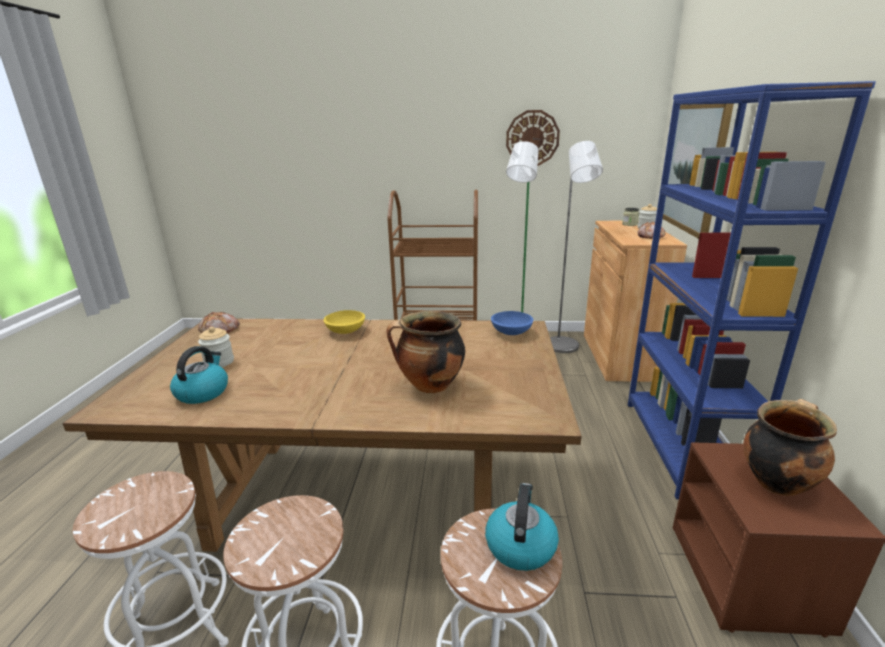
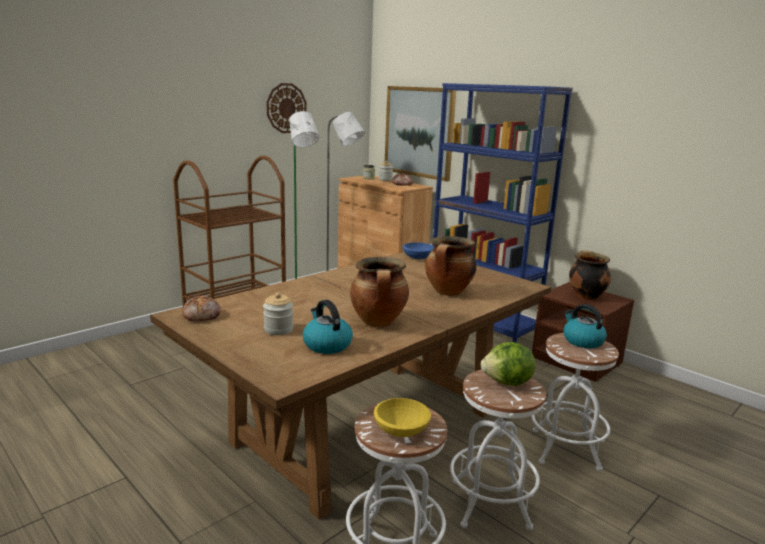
camera: 50 degrees left, 5 degrees down
yellow bowl [323,310,365,334] -> yellow bowl moved to [374,398,431,437]
none -> cooking pot [350,257,409,327]
none -> lettuce [481,342,535,386]

